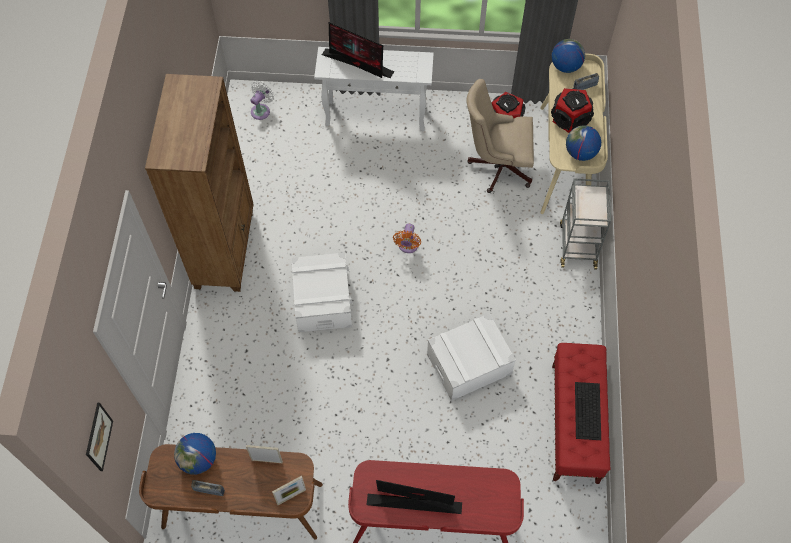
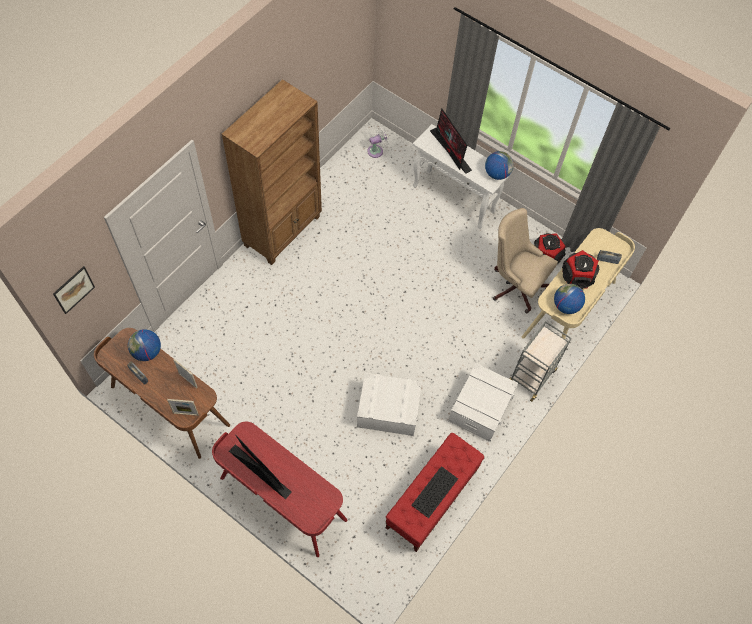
camera: 30 degrees right, 0 degrees up
white storage box [291,252,353,332] -> white storage box moved to [448,363,518,442]
orange fan [393,223,421,253] -> none
globe [552,39,585,73] -> globe moved to [485,151,514,180]

